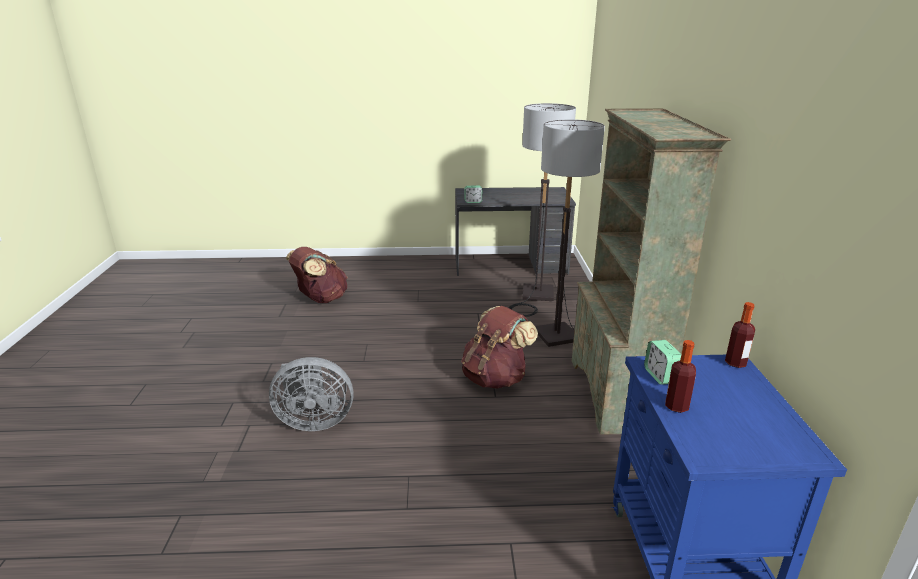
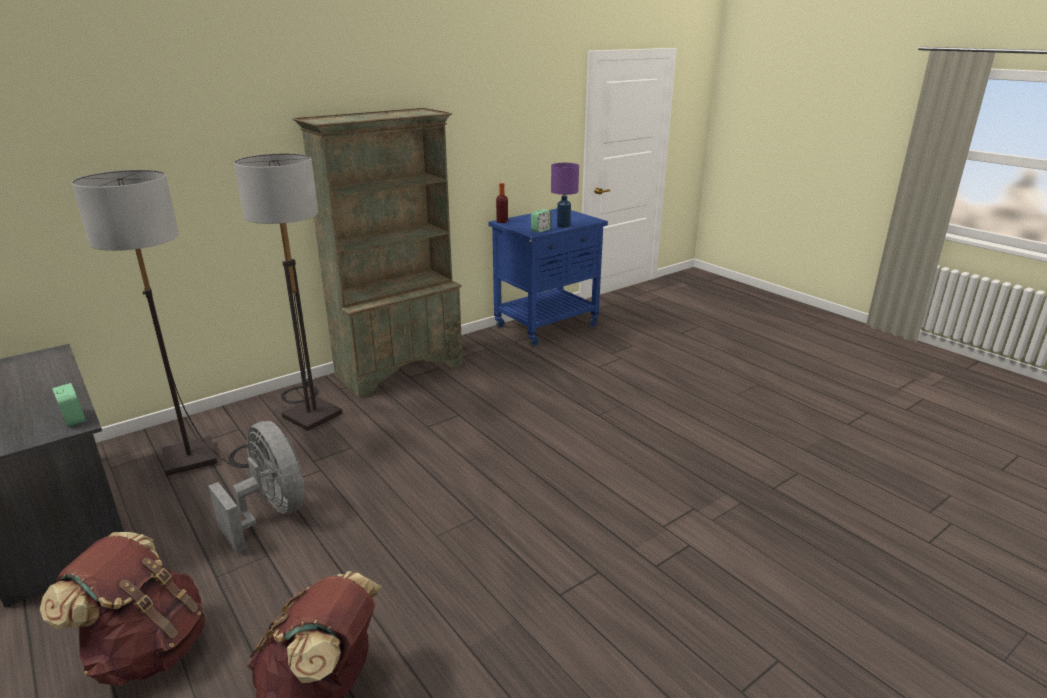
camera: 125 degrees left, 0 degrees up
grey fan [269,357,353,431] -> grey fan moved to [209,421,304,553]
brown backpack [461,306,538,388] -> brown backpack moved to [40,532,205,686]
bottle [665,340,696,413] -> purple table lamp [551,163,579,228]

